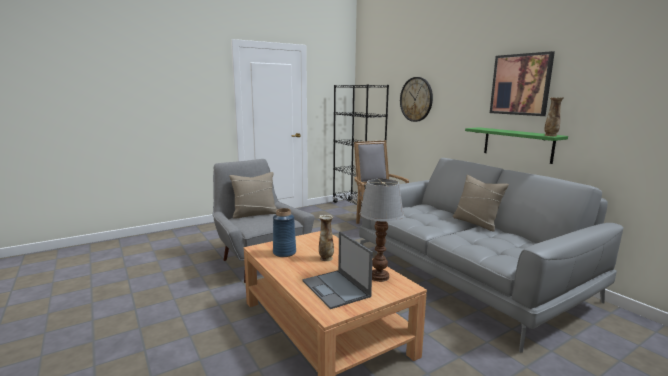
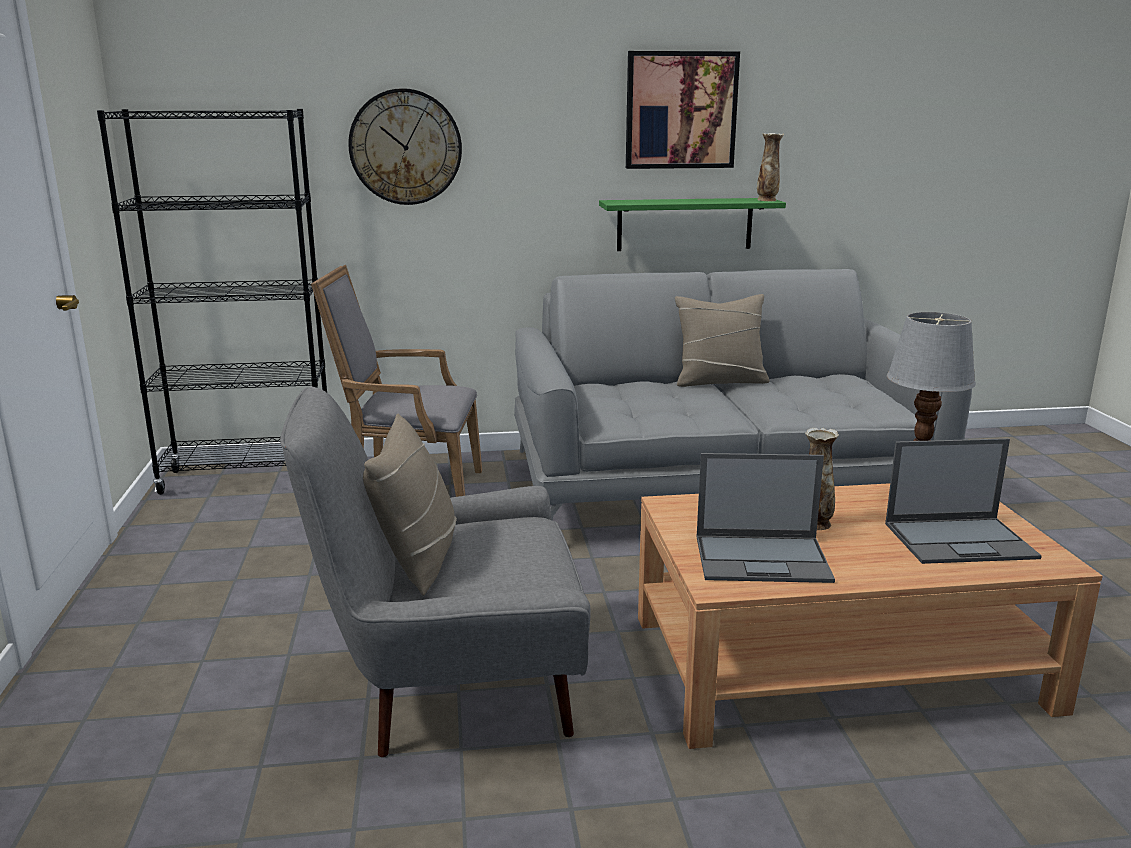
camera: 65 degrees left, 5 degrees up
blue vase [273,208,296,257] -> laptop [697,453,835,583]

